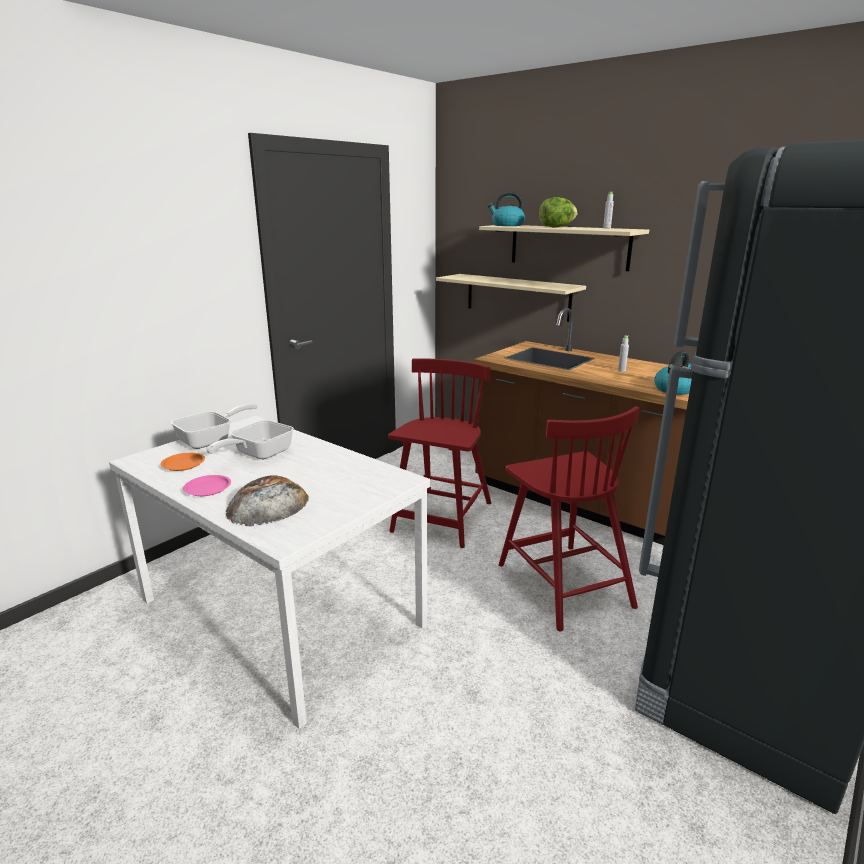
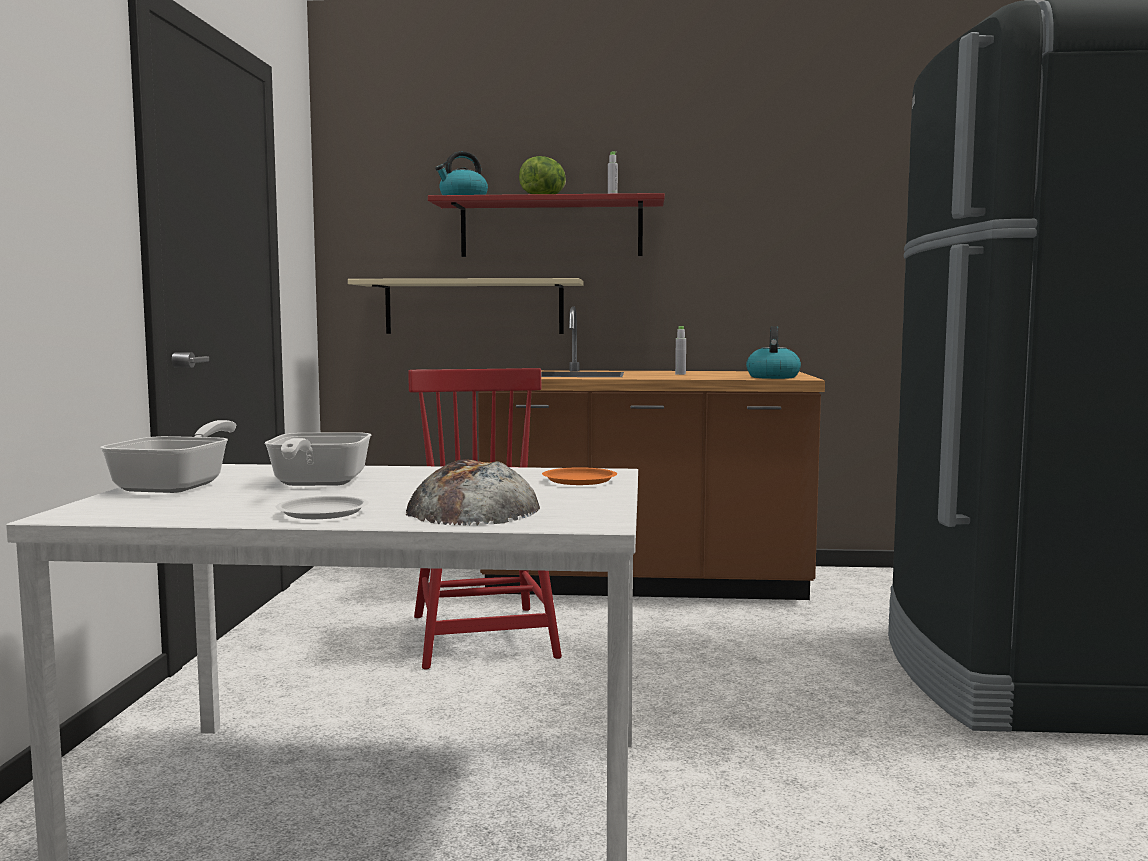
camera: 35 degrees left, 15 degrees down
orange plate [160,453,205,471] -> orange plate moved to [542,467,617,485]
pink plate [183,475,231,496] -> white plate [276,496,368,519]
beige shelf [479,225,649,271] -> red shelf [428,193,665,257]
red chair [499,406,640,631] -> none

